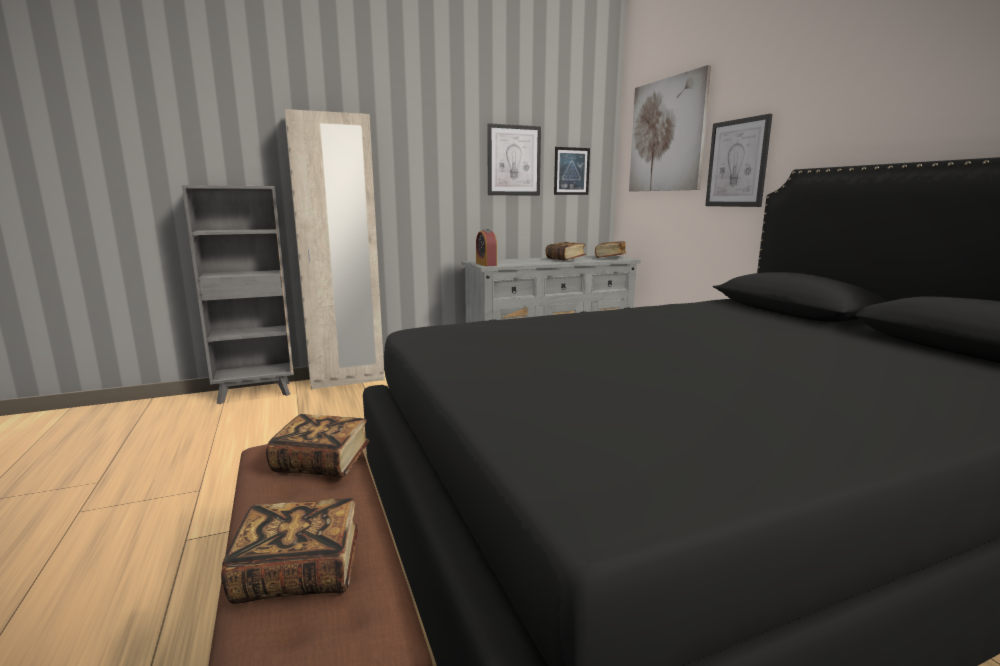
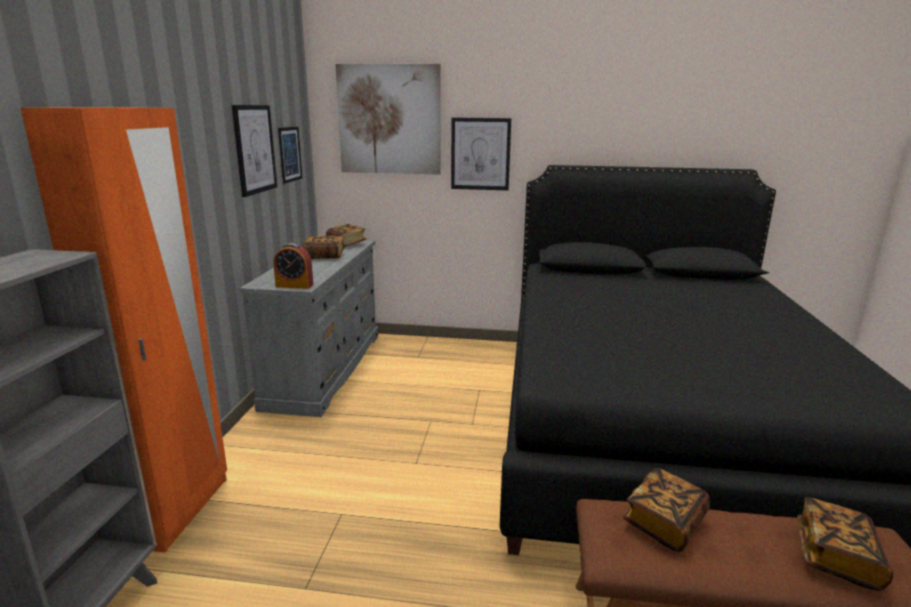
camera: 60 degrees left, 5 degrees up
beige wardrobe [285,109,385,389] -> orange wardrobe [21,108,227,553]

